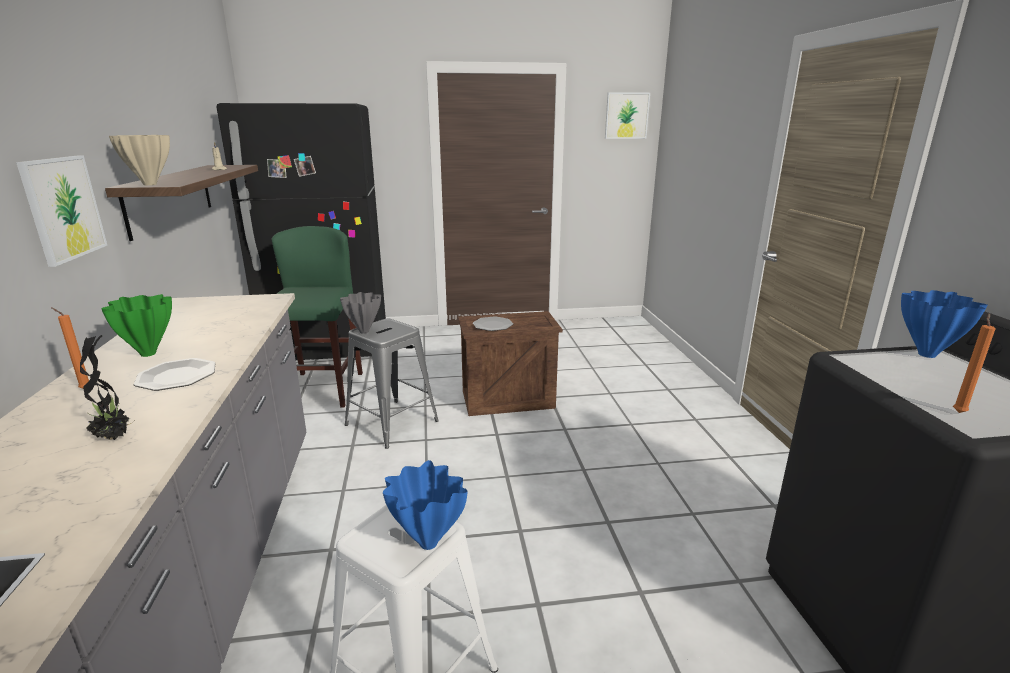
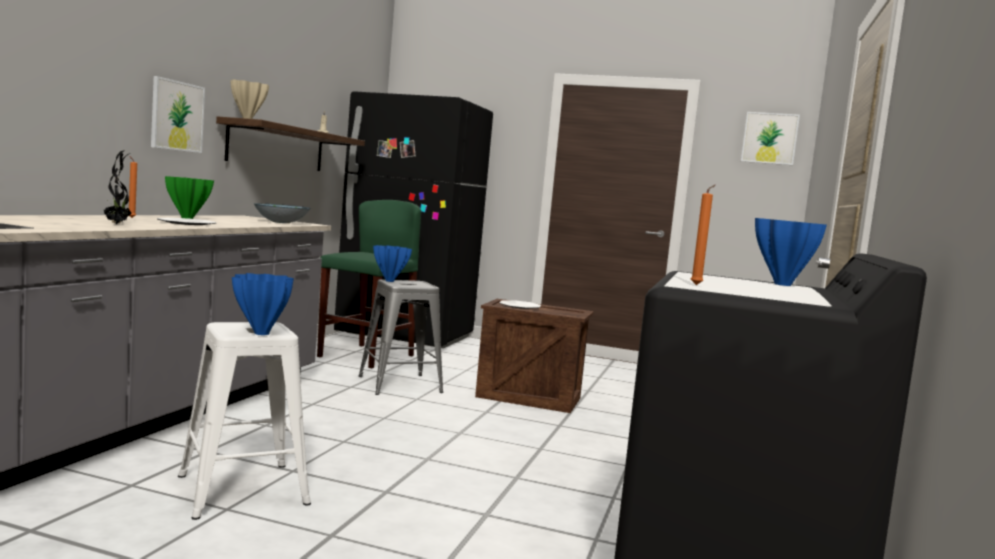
camera: 25 degrees right, 15 degrees down
grey vase [340,292,381,334] -> blue vase [373,245,412,282]
none -> bowl [253,203,311,223]

